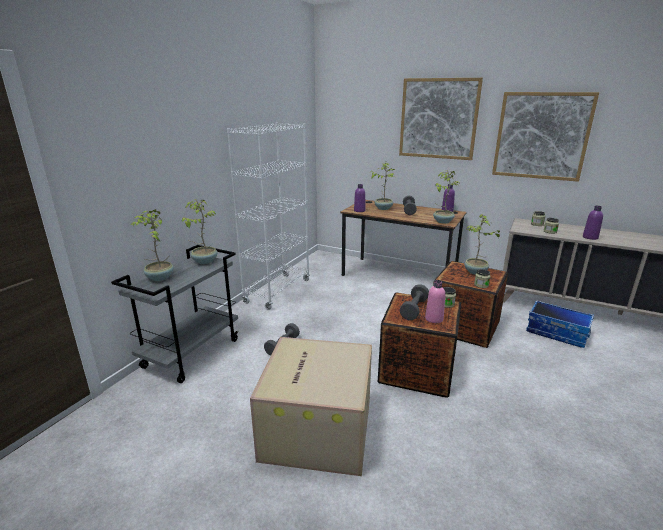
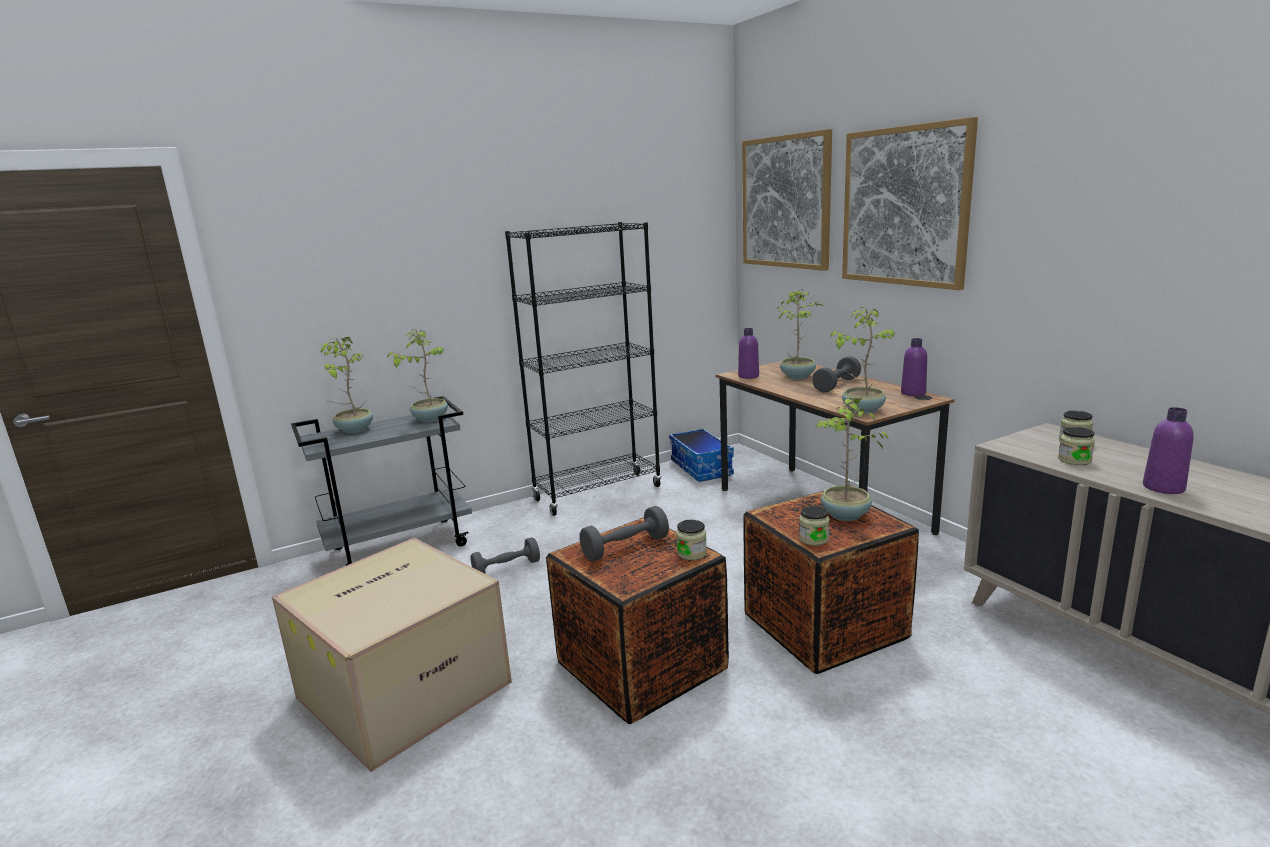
camera: 35 degrees right, 5 degrees down
white bookcase [227,123,310,310] -> black bookcase [505,222,661,516]
pink bottle [425,280,445,323] -> none
picture [492,92,599,182] -> picture moved to [742,129,832,271]
storage box [526,300,594,348] -> storage box moved to [669,428,734,482]

